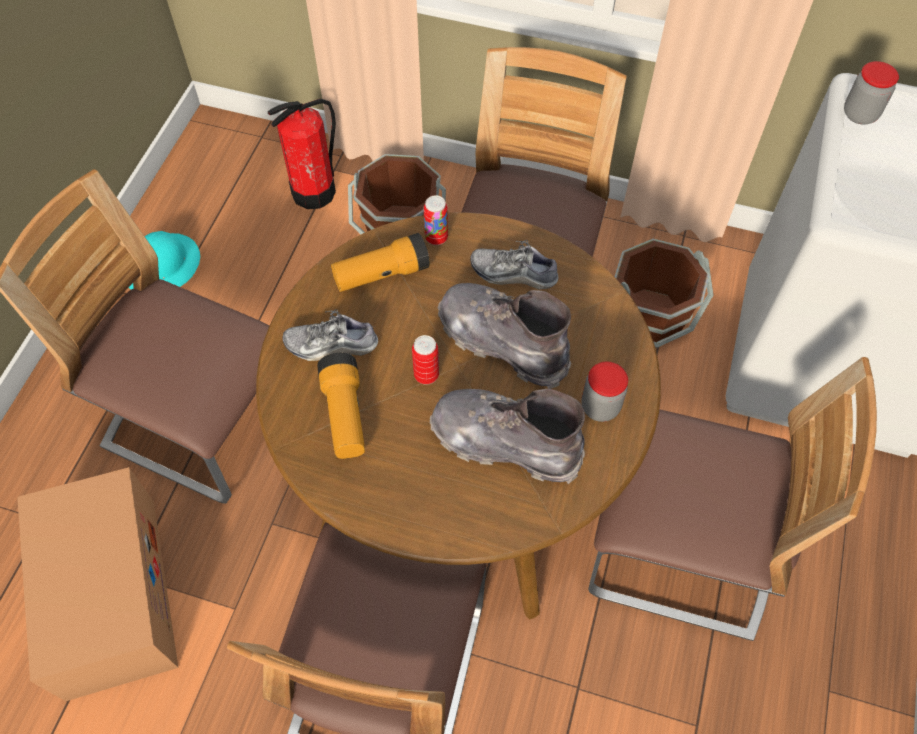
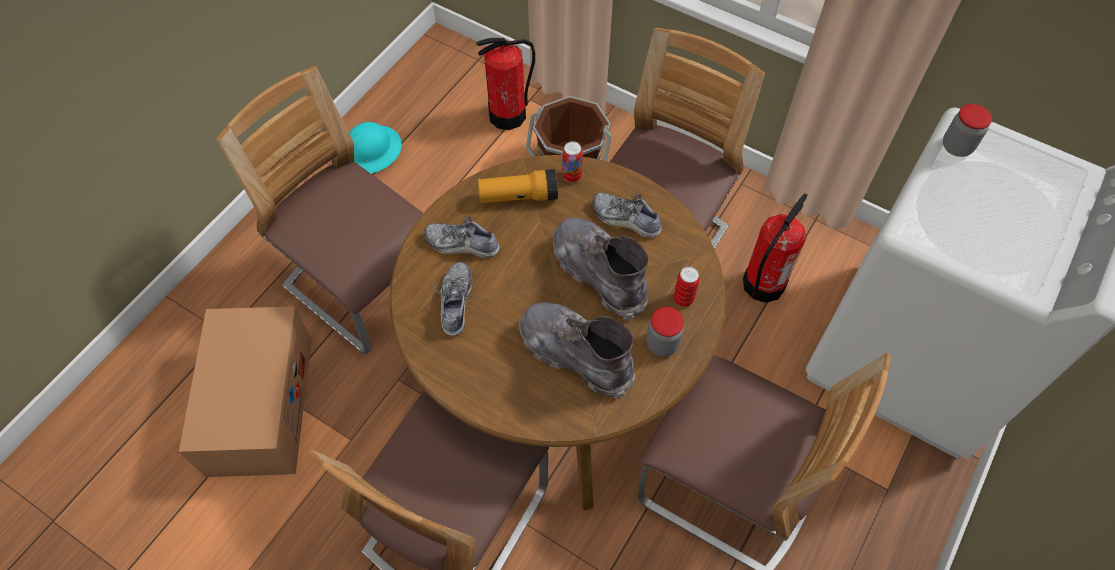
camera: 15 degrees right, 0 degrees up
flashlight [317,353,365,459] -> shoe [433,262,476,336]
can [412,335,439,385] -> can moved to [673,266,700,307]
brown bucket [615,239,714,348] -> fire extinguisher [743,194,807,303]

